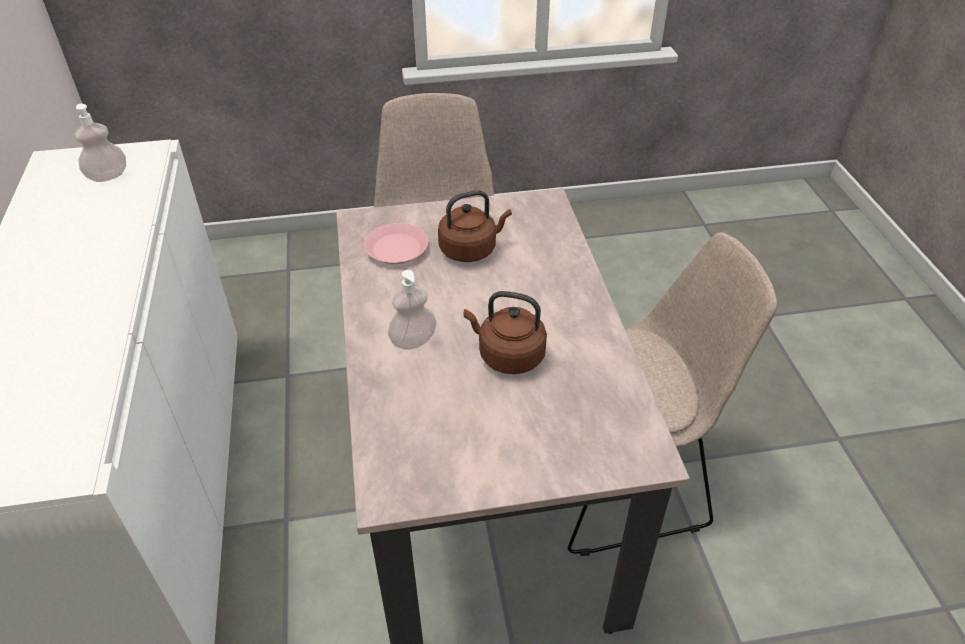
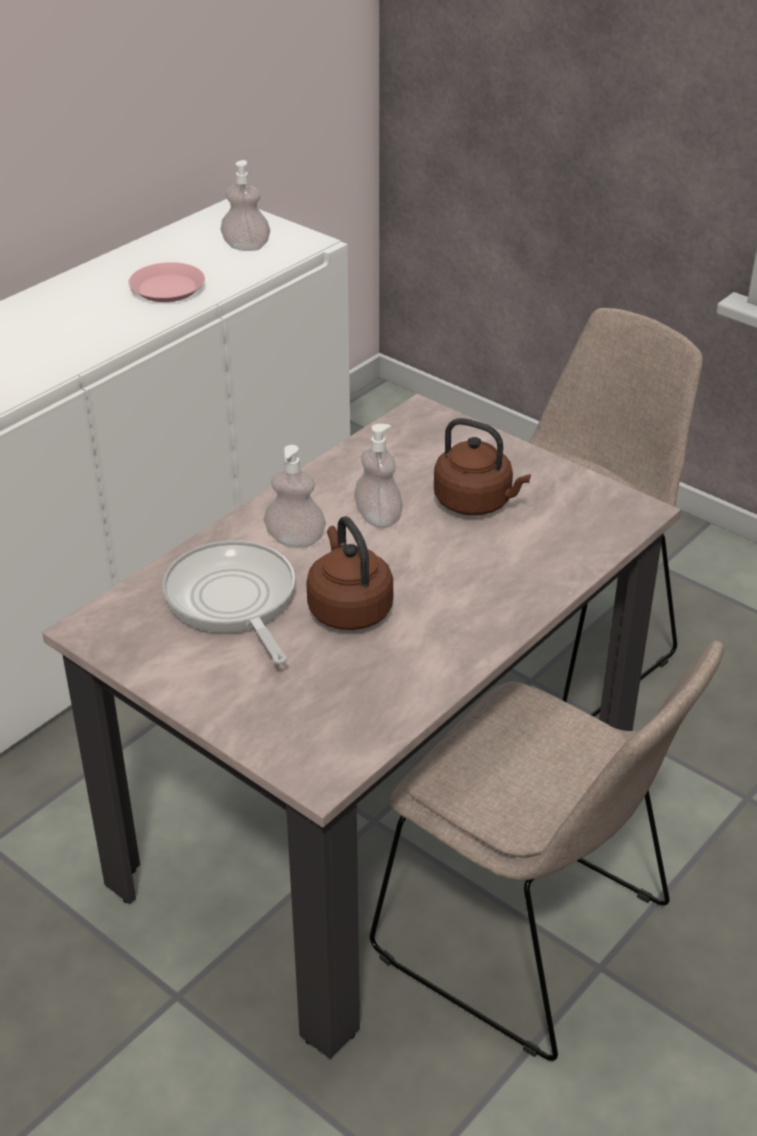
camera: 50 degrees right, 5 degrees down
pink plate [364,223,428,264] -> pink plate moved to [129,262,205,302]
none -> frying pan [162,540,295,664]
none -> soap dispenser [354,424,403,528]

